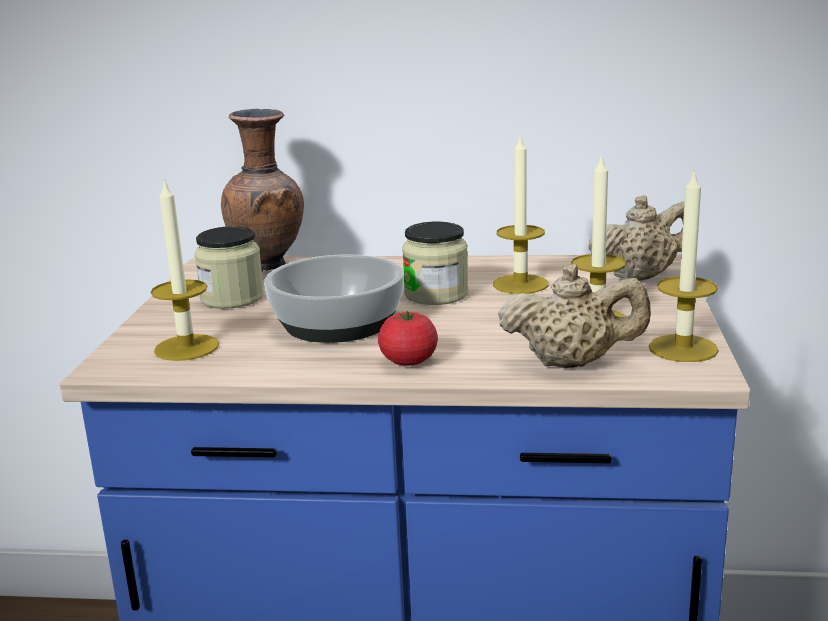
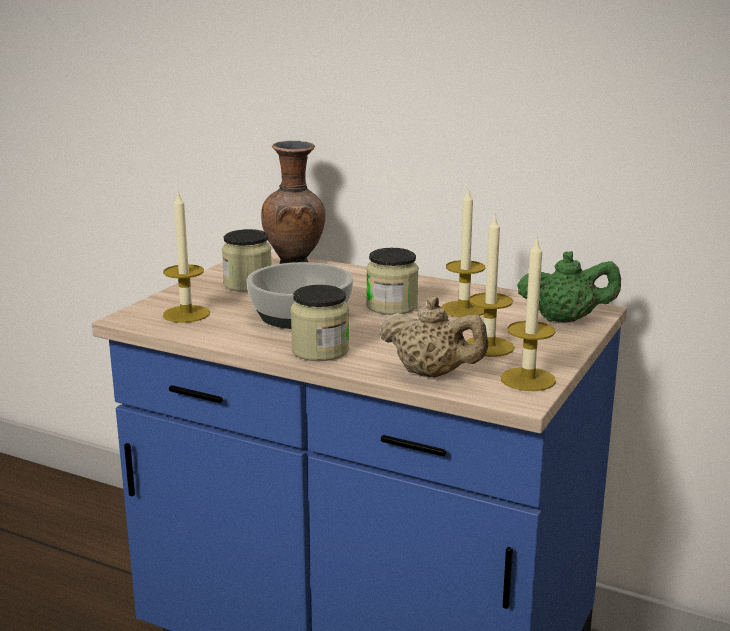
camera: 20 degrees right, 0 degrees up
tomato [378,311,438,366] -> jar [291,285,349,361]
beige teapot [588,195,699,281] -> green teapot [517,251,621,323]

